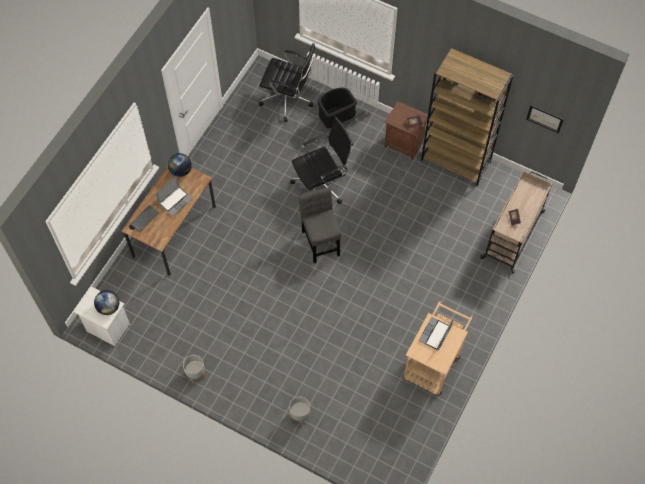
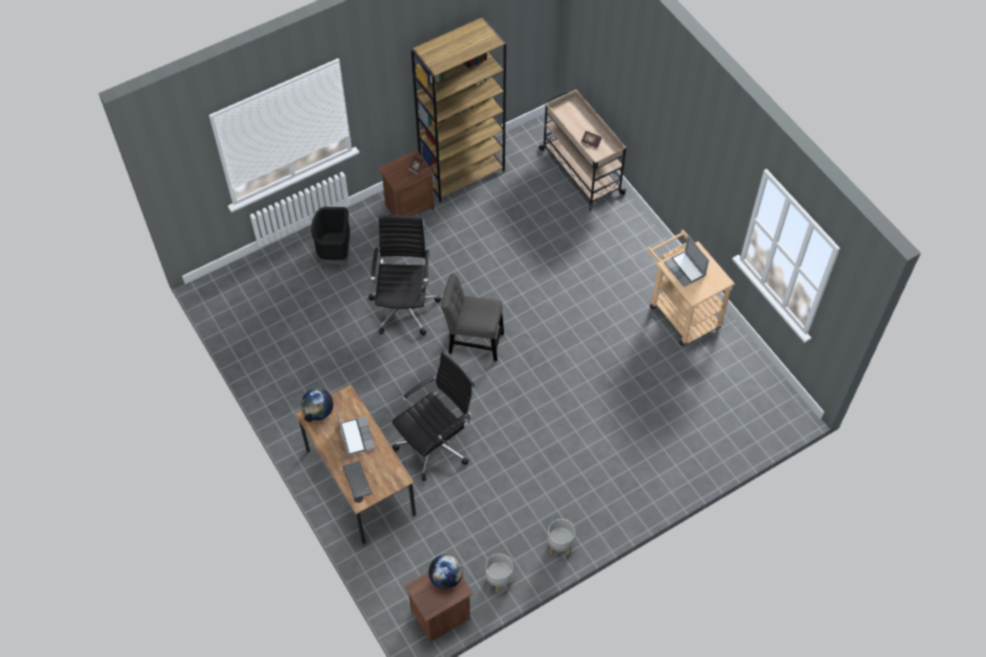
camera: 60 degrees left, 5 degrees down
white nightstand [74,287,130,346] -> brown nightstand [404,572,474,642]
black office chair [259,43,315,122] -> black office chair moved to [392,352,474,481]
grey planter [289,397,310,425] -> grey planter moved to [486,554,513,593]
picture [526,105,564,133] -> none

